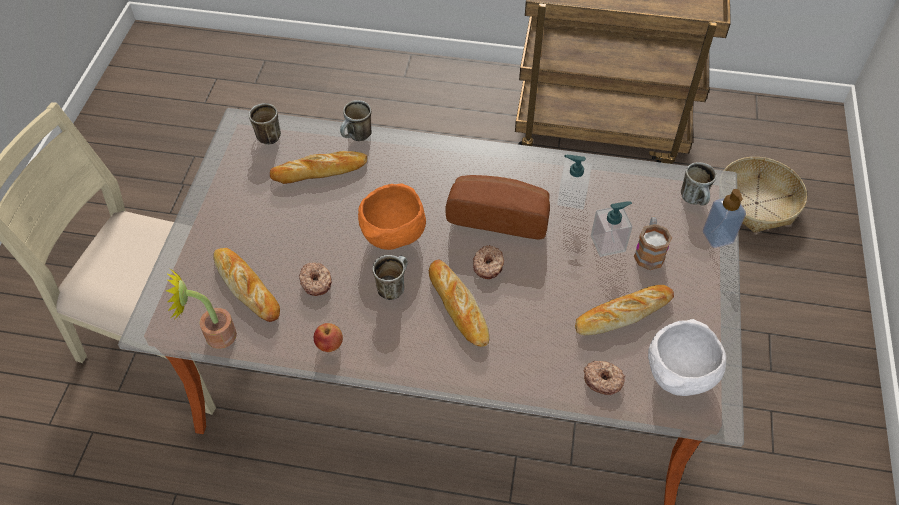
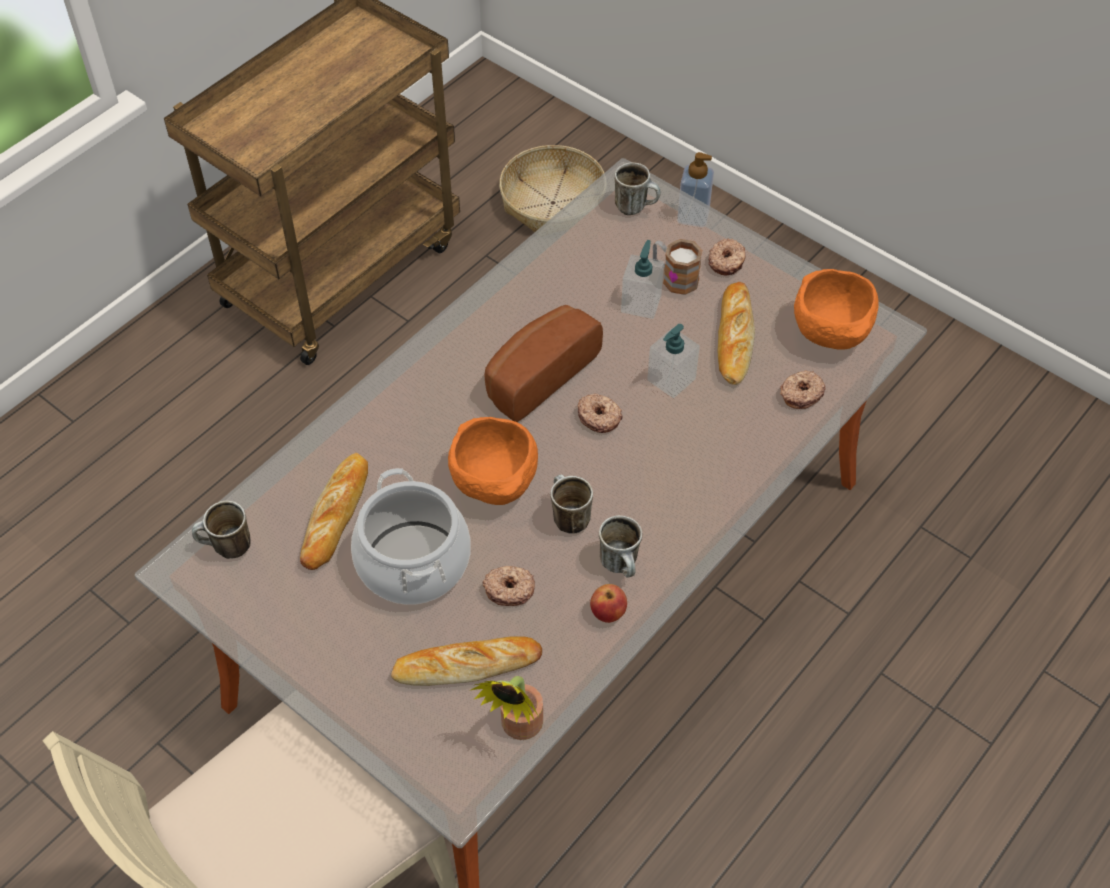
camera: 60 degrees left, 0 degrees up
mug [340,100,371,141] -> mug moved to [599,515,642,578]
bread [429,260,490,347] -> none
soap dispenser [557,155,592,209] -> soap dispenser moved to [647,324,700,398]
white bowl [648,319,726,396] -> orange bowl [794,269,879,350]
none -> cooking pot [351,468,471,605]
none -> donut [708,239,746,275]

